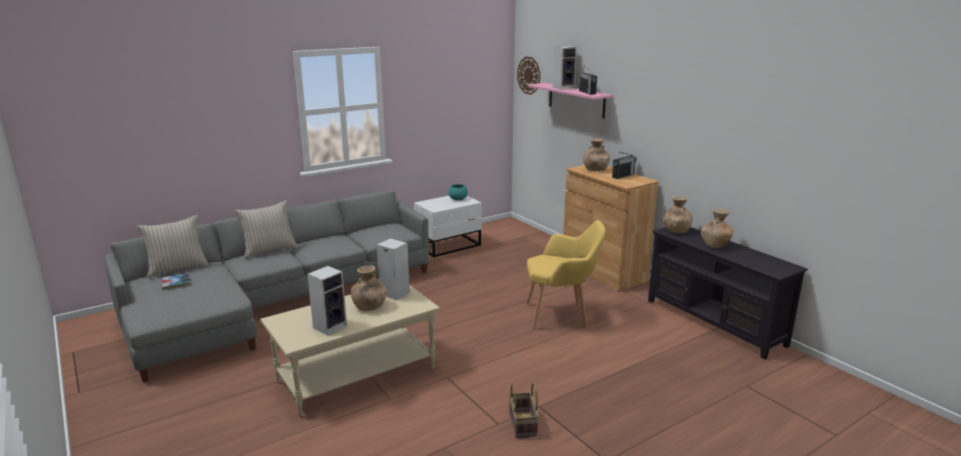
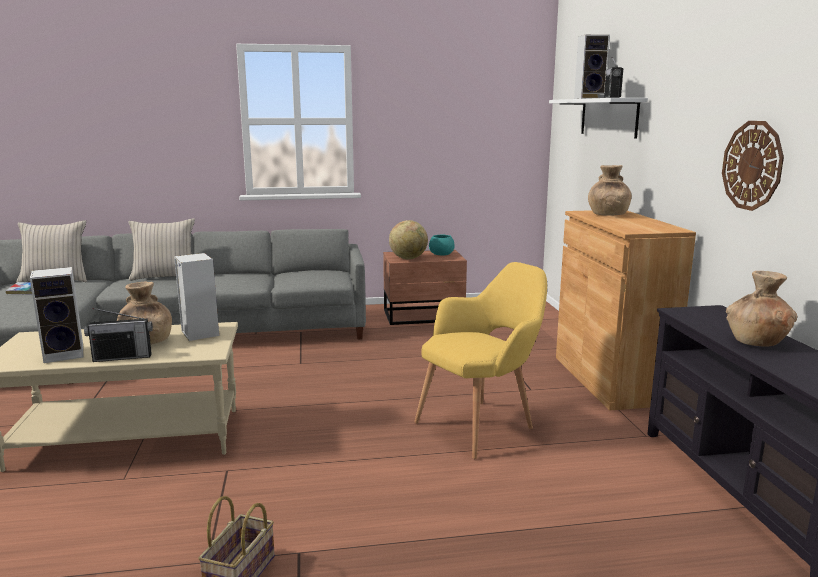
camera: 25 degrees right, 5 degrees down
white nightstand [414,196,482,257] -> brown nightstand [383,250,467,325]
wall clock [517,57,540,95] -> wall clock moved to [722,121,784,211]
yellow armchair [527,220,606,330] -> yellow armchair turned 60 degrees counterclockwise [414,262,547,459]
pink shelf [528,83,613,119] -> white shelf [549,98,648,138]
radio [612,152,637,179] -> radio moved to [84,308,153,362]
brown vase [663,196,693,233] -> none
none -> globe [389,220,428,259]

